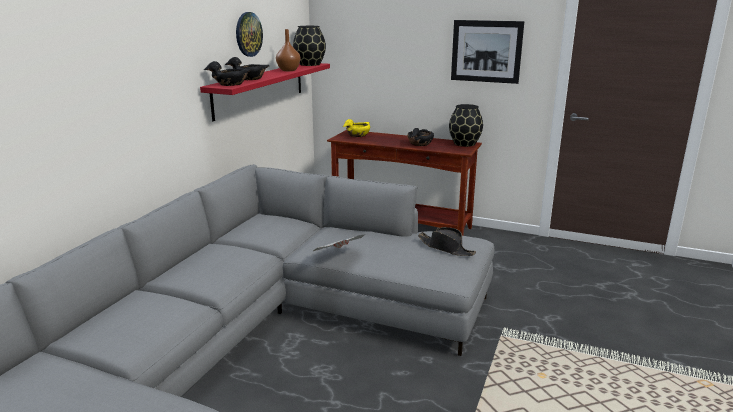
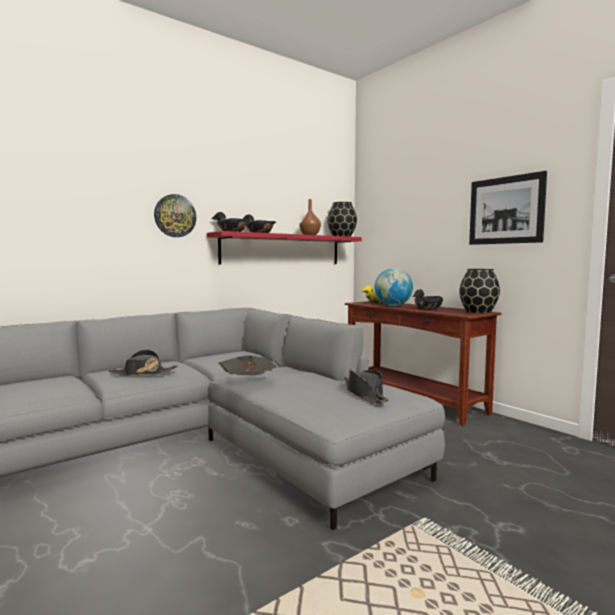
camera: 30 degrees right, 15 degrees down
wall clock [236,12,263,57] -> wall clock moved to [154,194,196,237]
none -> black hat [108,349,178,376]
none -> globe [375,268,413,306]

